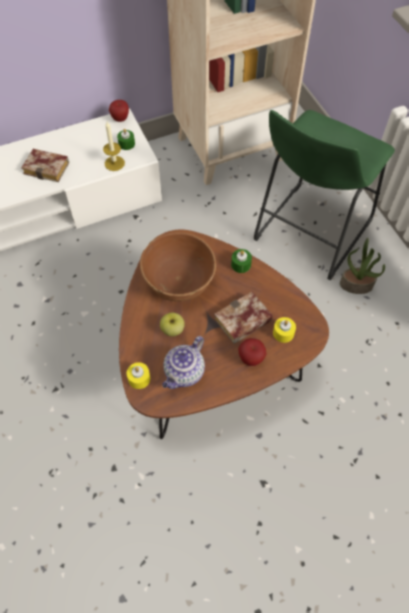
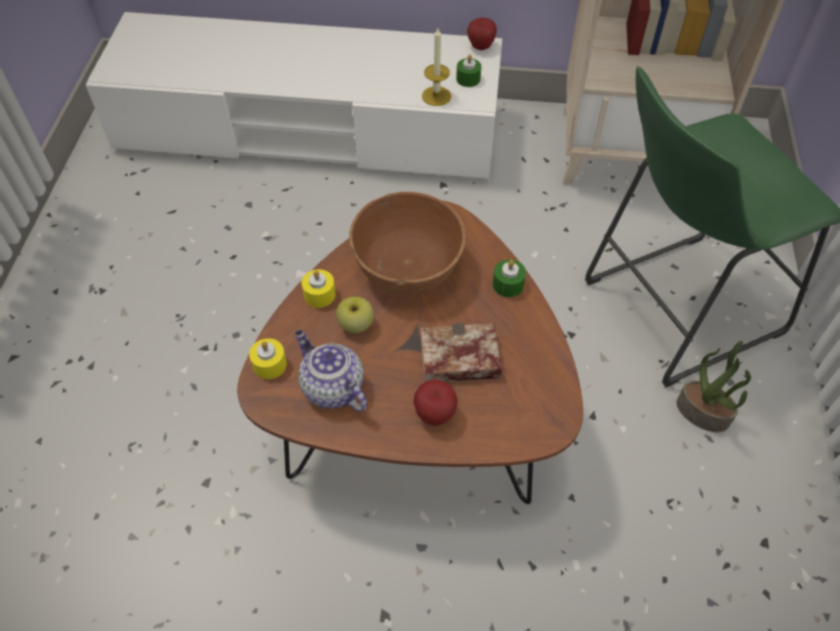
camera: 30 degrees right, 5 degrees down
book [21,149,69,182] -> none
teapot [162,336,205,389] -> teapot turned 75 degrees clockwise [295,330,367,412]
yellow candle [273,317,296,343] -> yellow candle moved to [301,269,336,308]

